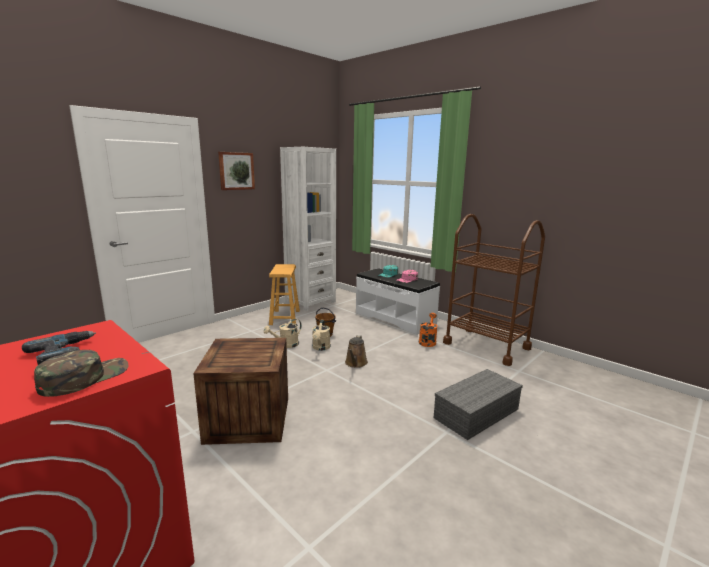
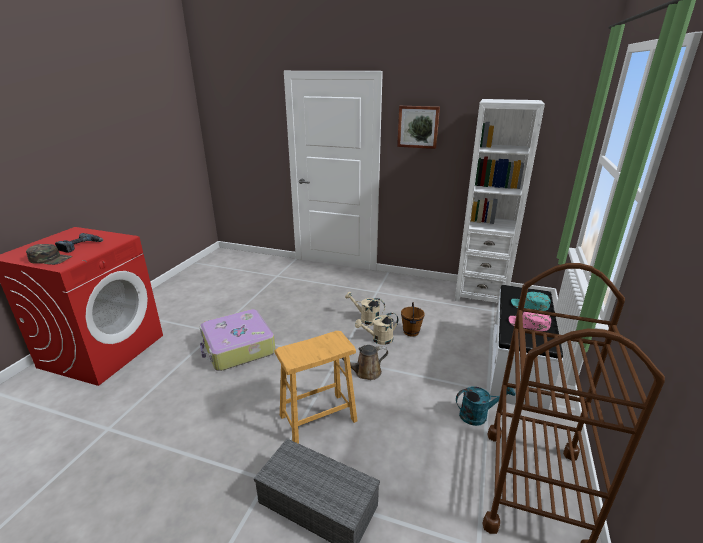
camera: 65 degrees right, 10 degrees up
crate [193,338,288,445] -> suitcase [199,309,276,371]
brown stool [269,264,300,325] -> brown stool moved to [275,331,357,444]
orange watering can [419,313,438,347] -> turquoise watering can [456,386,516,426]

